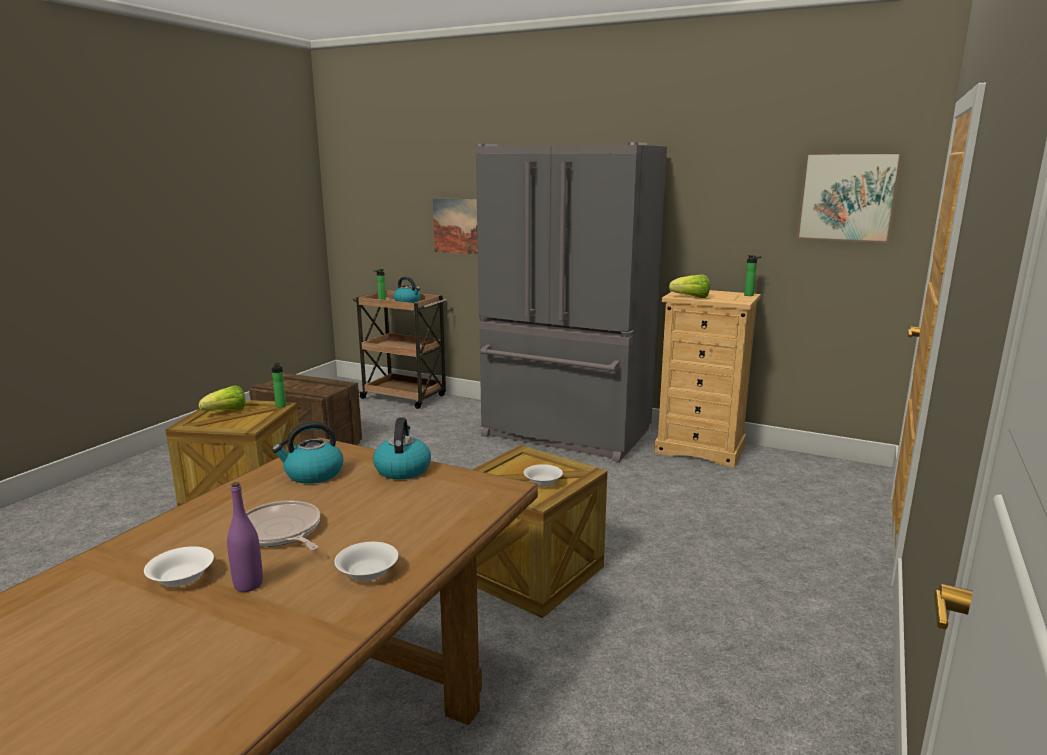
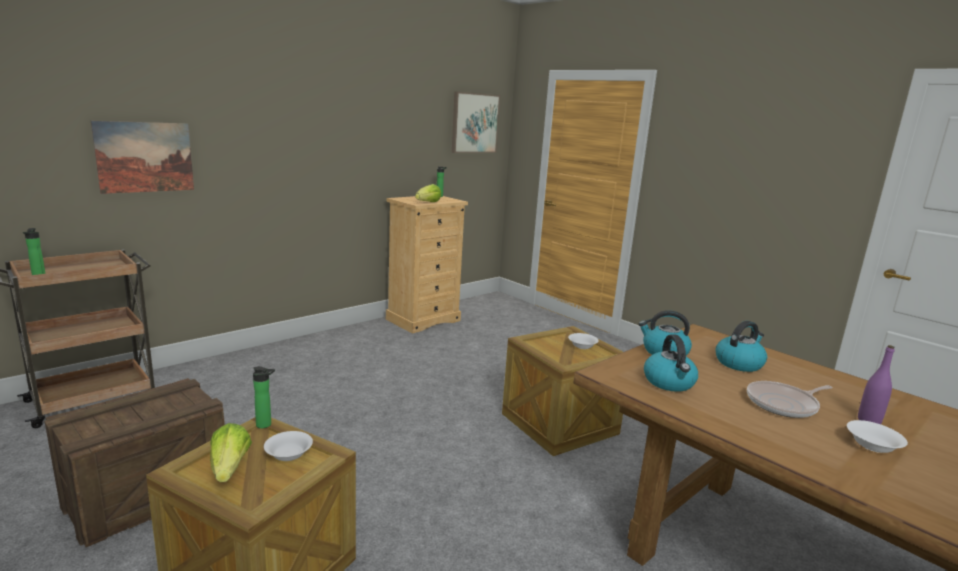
camera: 70 degrees left, 0 degrees up
white bowl [334,542,399,581] -> white bowl moved to [264,431,313,461]
kettle [393,276,421,303] -> kettle moved to [715,321,767,372]
grey fridge [475,142,667,462] -> none

